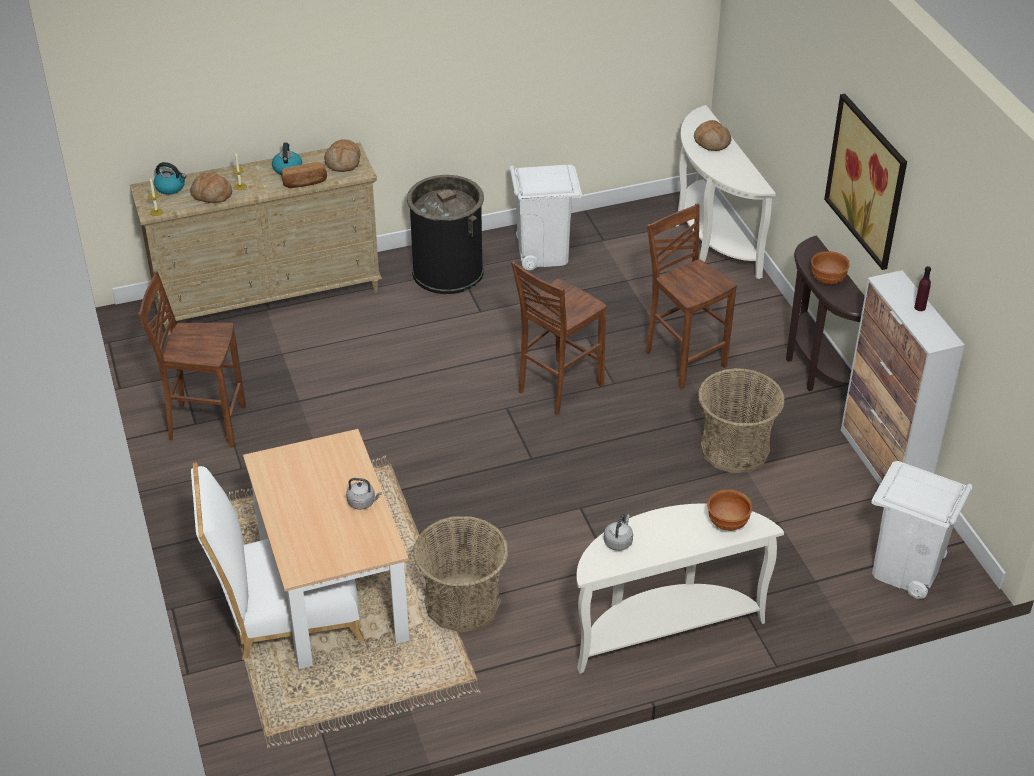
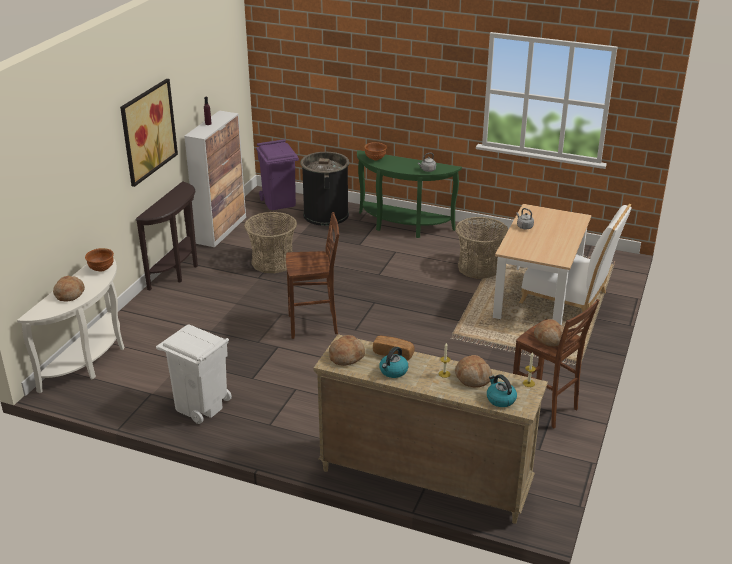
camera: 140 degrees left, 10 degrees down
black trash can [407,175,484,294] -> black trash can moved to [300,152,349,226]
white console table [576,504,784,674] -> green console table [357,150,462,238]
brown stool [645,203,737,389] -> none
brown bowl [811,251,850,285] -> brown bowl moved to [85,248,114,272]
white trash can [871,461,973,599] -> purple trash can [256,139,299,210]
none -> bread [534,319,568,347]

